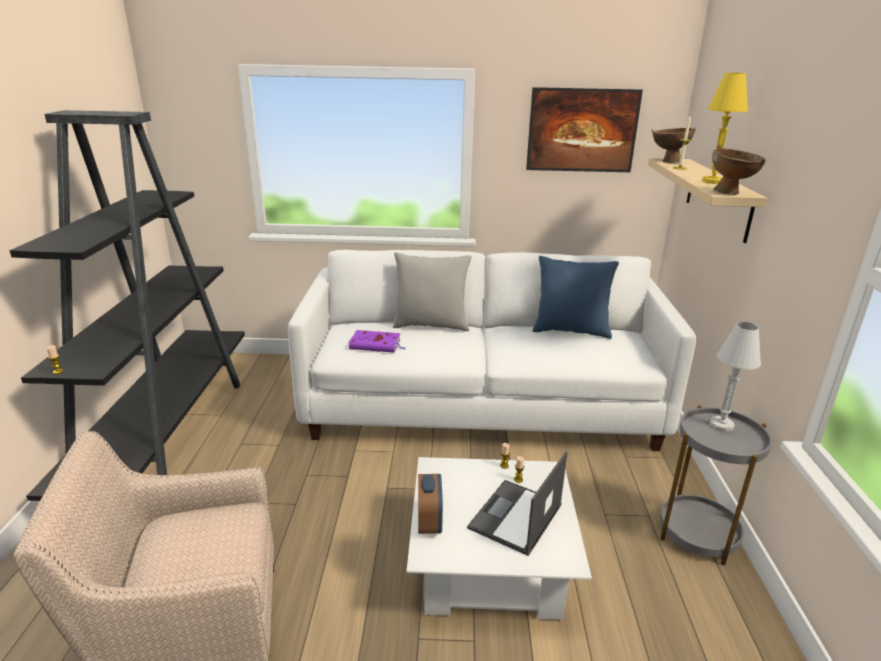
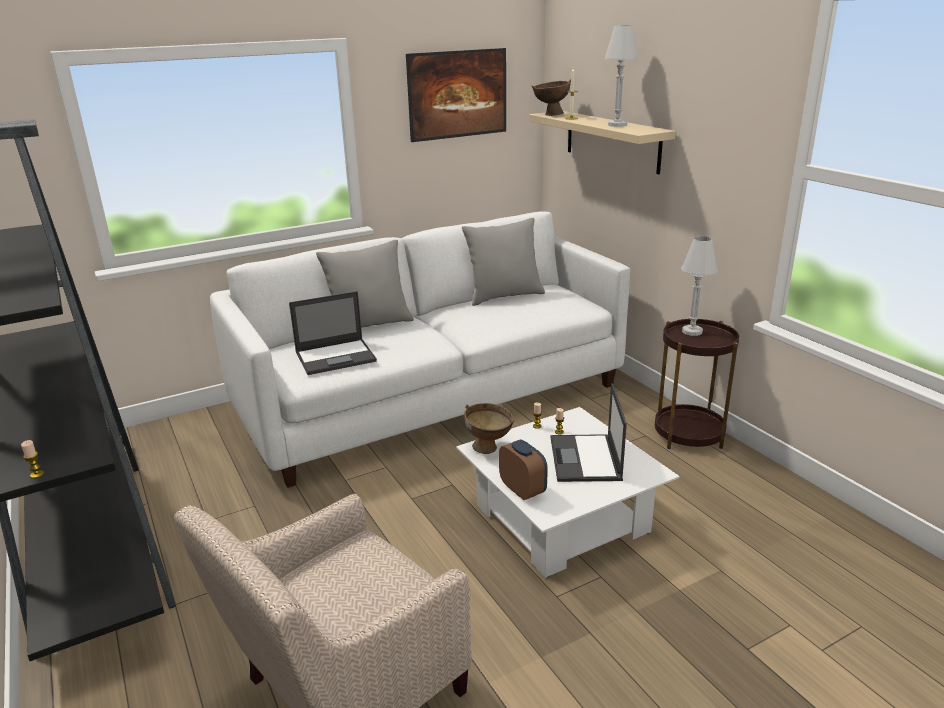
camera: 30 degrees left, 0 degrees up
purple book [349,330,405,353] -> laptop [289,291,377,375]
blue pillow [532,256,619,339] -> grey pillow [462,218,545,306]
grey side table [660,405,772,565] -> brown side table [655,319,739,449]
yellow table lamp [702,73,748,184] -> white table lamp [604,25,638,127]
brown bowl [712,145,766,195] -> brown bowl moved to [464,403,514,454]

